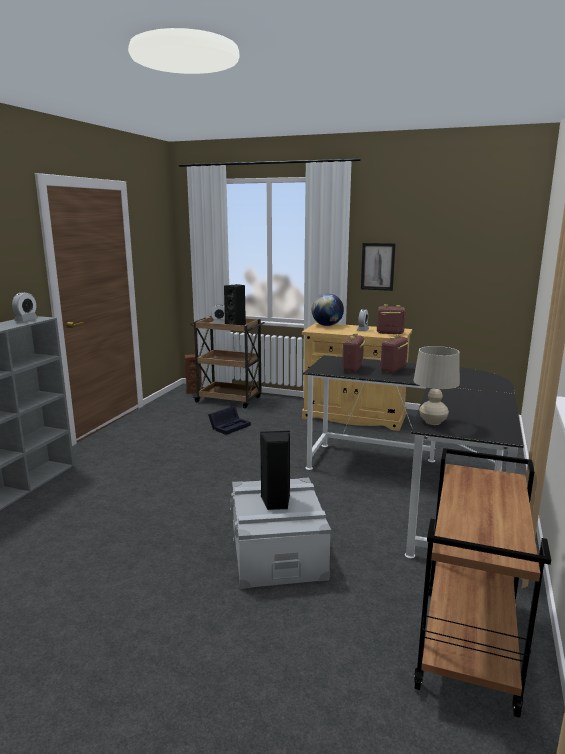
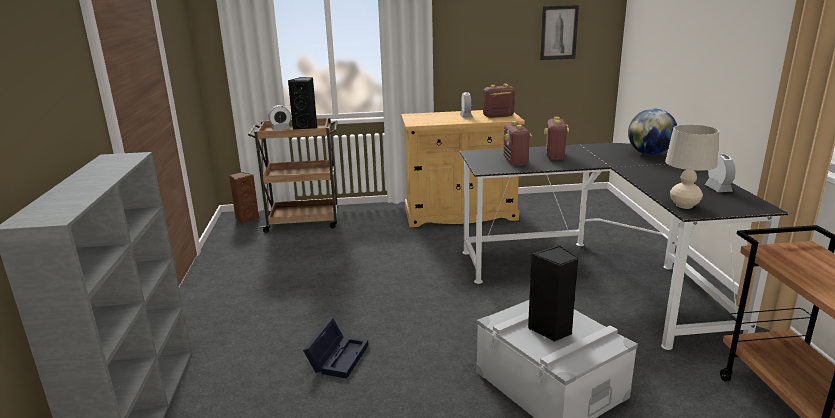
camera: 25 degrees left, 5 degrees up
alarm clock [12,292,38,321] -> alarm clock moved to [705,154,735,192]
black storage box [208,406,251,435] -> black storage box moved to [303,318,369,379]
globe [312,294,344,326] -> globe moved to [628,109,677,155]
picture [361,243,396,291] -> picture moved to [540,5,579,60]

